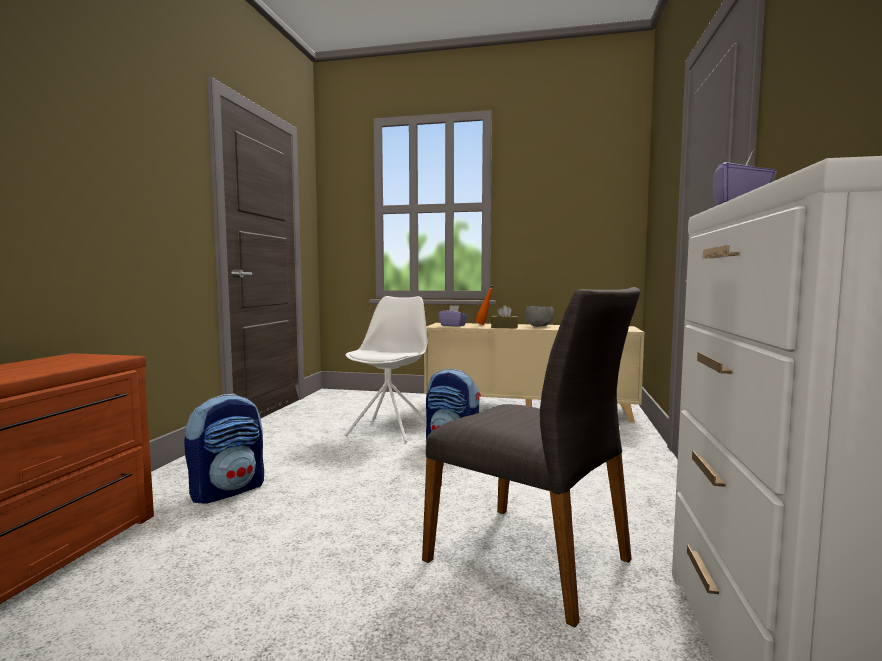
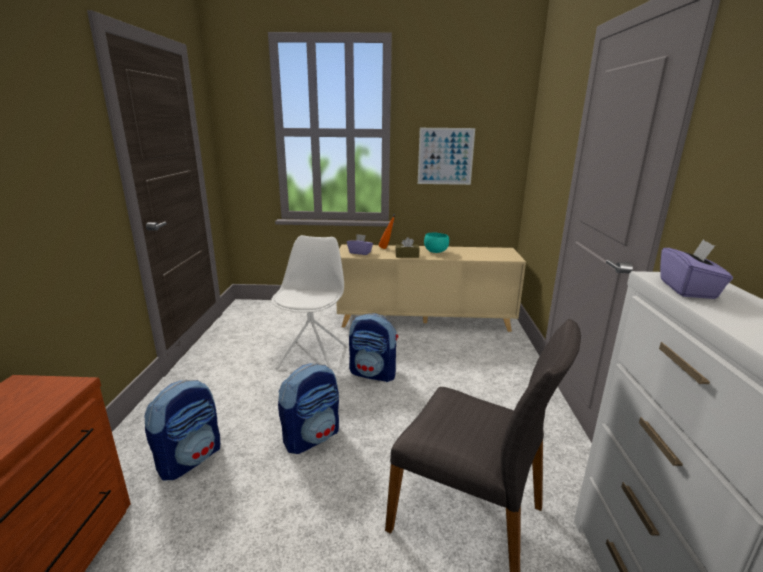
camera: 10 degrees left, 15 degrees up
grey bowl [525,306,554,327] -> turquoise bowl [424,232,449,253]
none -> backpack [278,363,339,454]
none -> picture [418,128,475,185]

